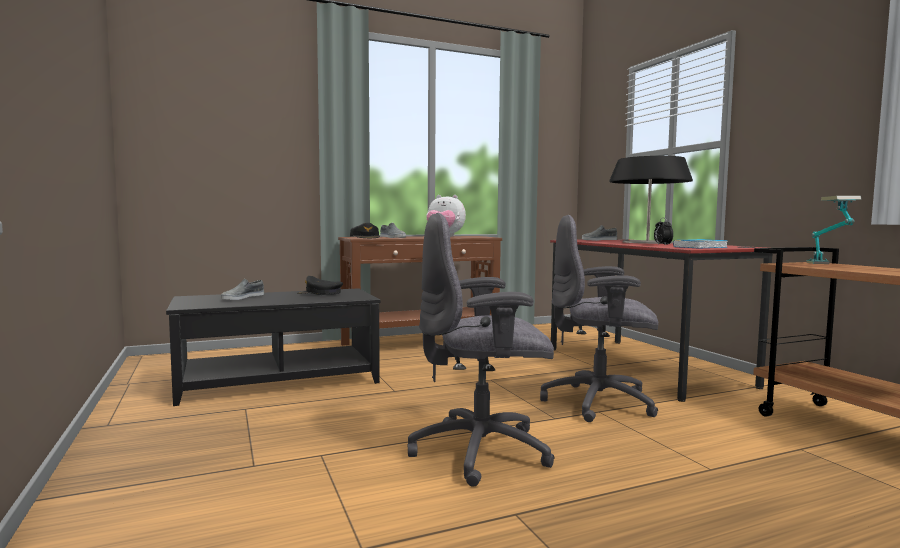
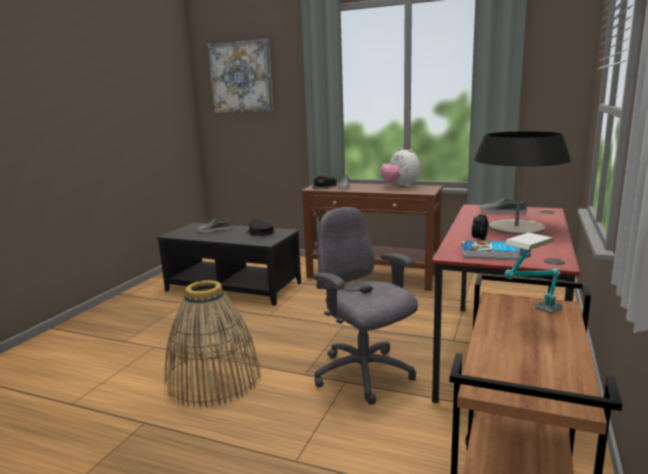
camera: 45 degrees right, 10 degrees up
grey office chair [408,213,555,487] -> basket [165,280,261,407]
none -> picture [207,39,273,113]

